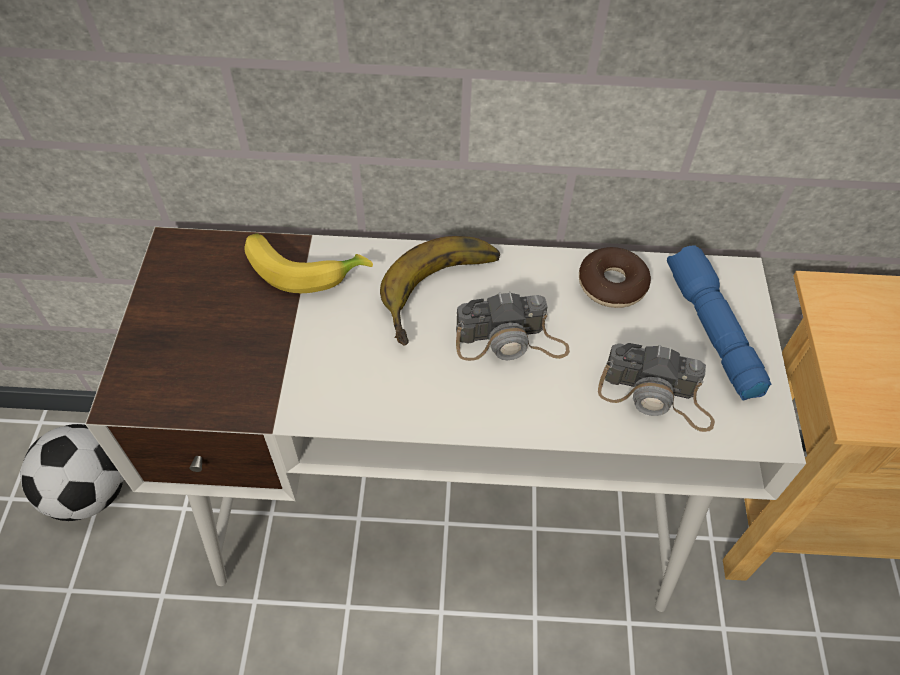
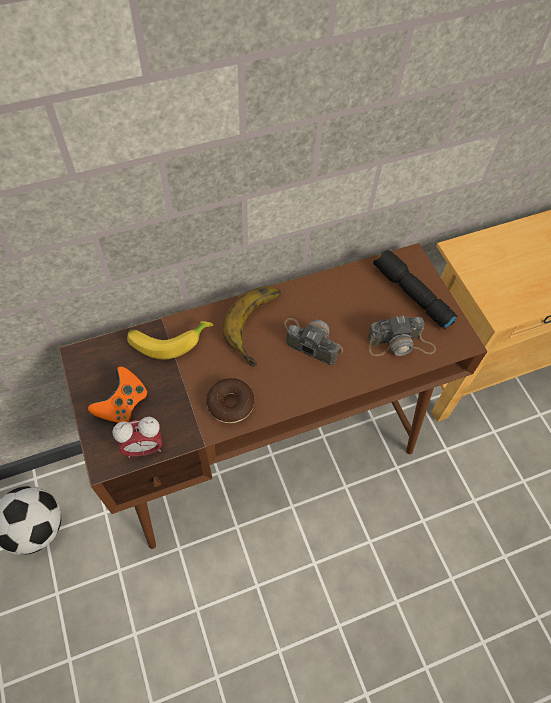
camera: 25 degrees left, 5 degrees up
white desk [85,227,806,612] -> brown desk [58,243,488,549]
camera [456,291,570,361] -> camera turned 120 degrees counterclockwise [284,318,343,365]
donut [579,247,651,308] -> donut moved to [206,378,255,423]
blue flashlight [667,246,772,400] -> black flashlight [373,250,457,329]
none -> orange game controller [88,366,147,423]
none -> alarm clock [113,417,162,458]

